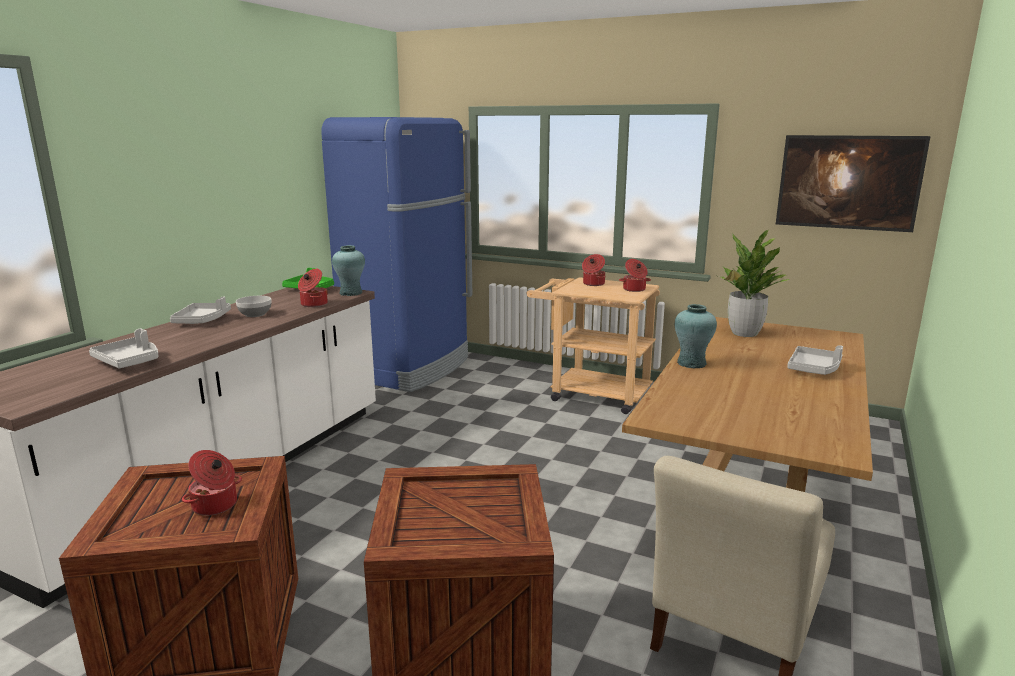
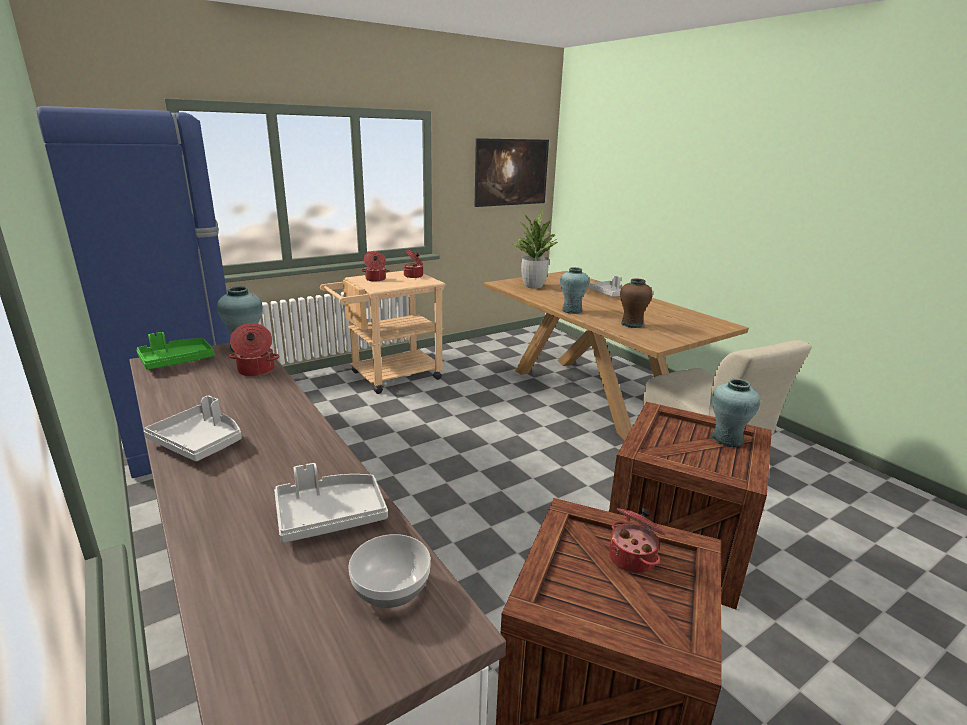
camera: 60 degrees left, 5 degrees up
bowl [236,296,272,317] -> bowl moved to [348,534,431,608]
none -> brown vase [620,279,653,328]
none -> turquoise vase [711,379,760,447]

